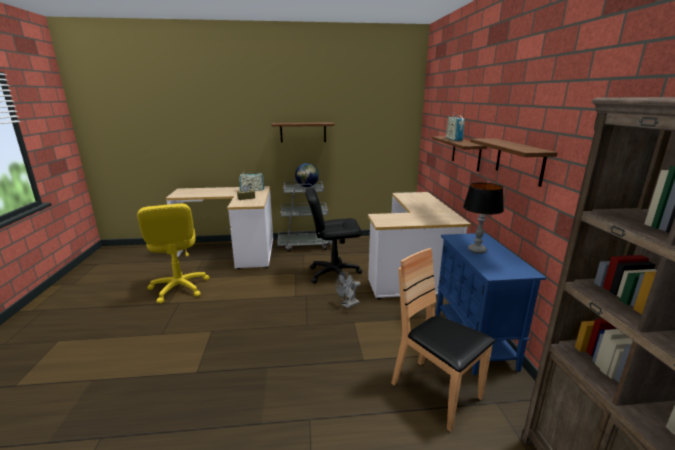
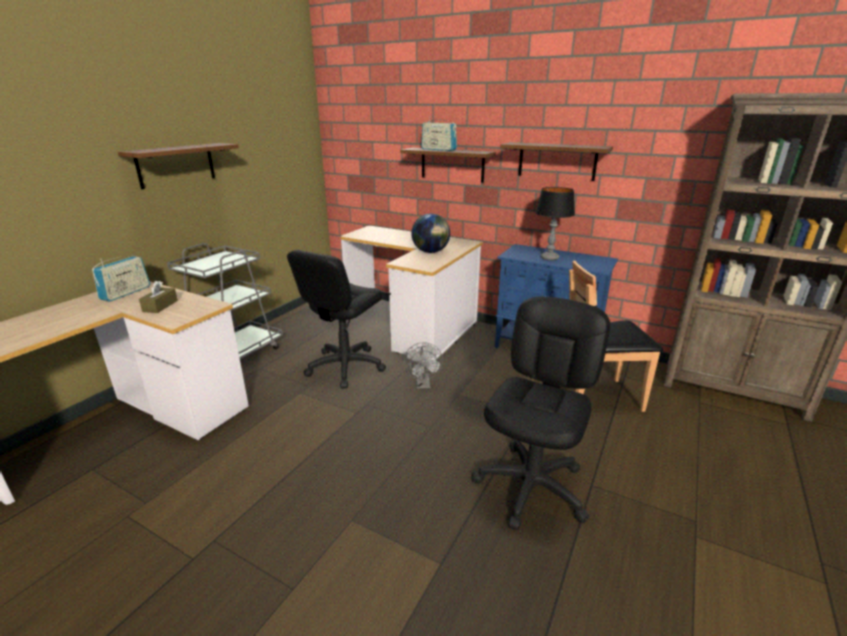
camera: 55 degrees left, 5 degrees up
yellow office chair [137,203,210,303] -> none
globe [295,163,319,187] -> globe moved to [411,214,450,253]
none -> black office chair [472,297,610,530]

